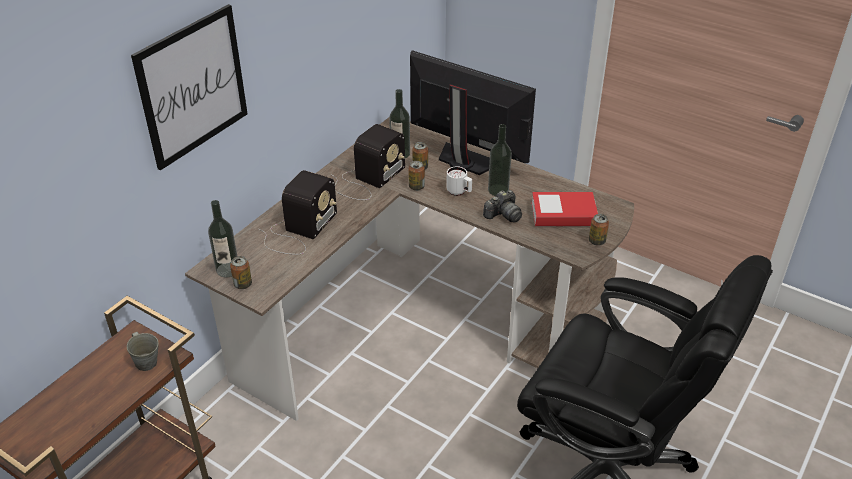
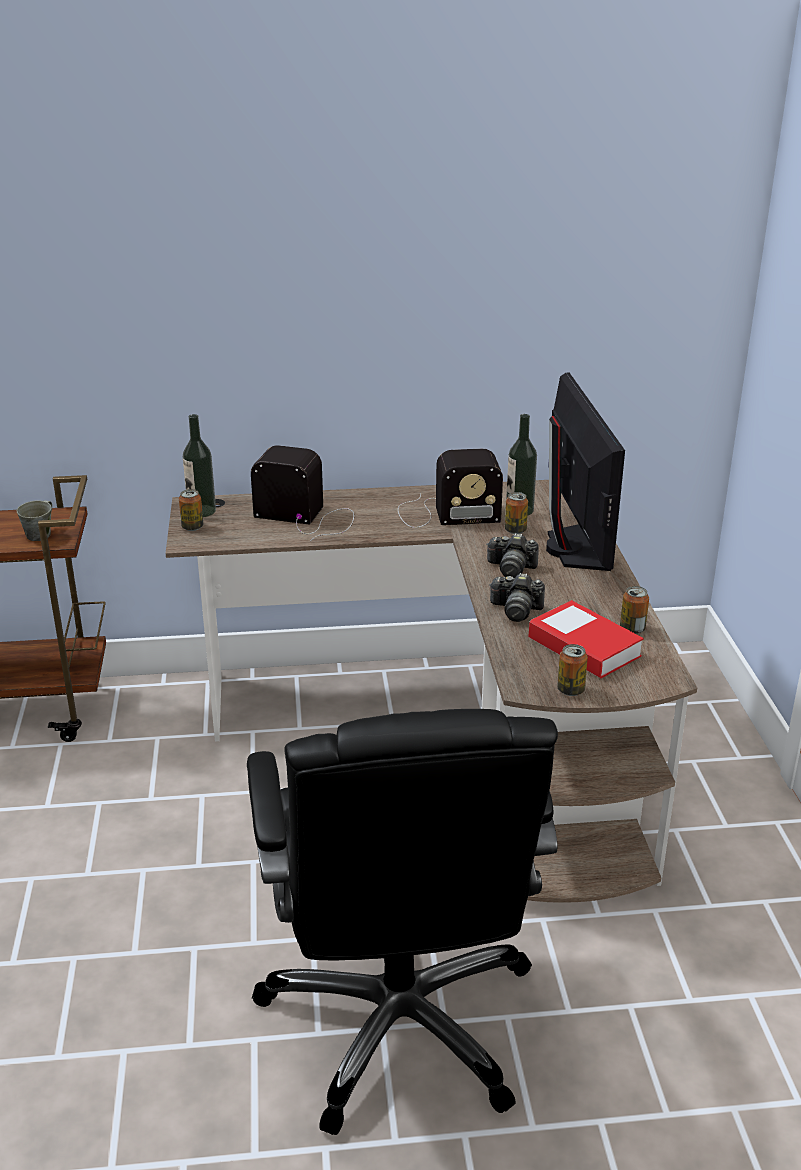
camera: 50 degrees right, 10 degrees down
picture [131,4,248,171] -> none
radio [259,170,337,255] -> radio turned 150 degrees counterclockwise [251,445,354,542]
can [408,161,425,191] -> can moved to [620,586,649,634]
white mug [446,166,472,196] -> camera [486,533,539,578]
bottle [488,124,512,196] -> none

